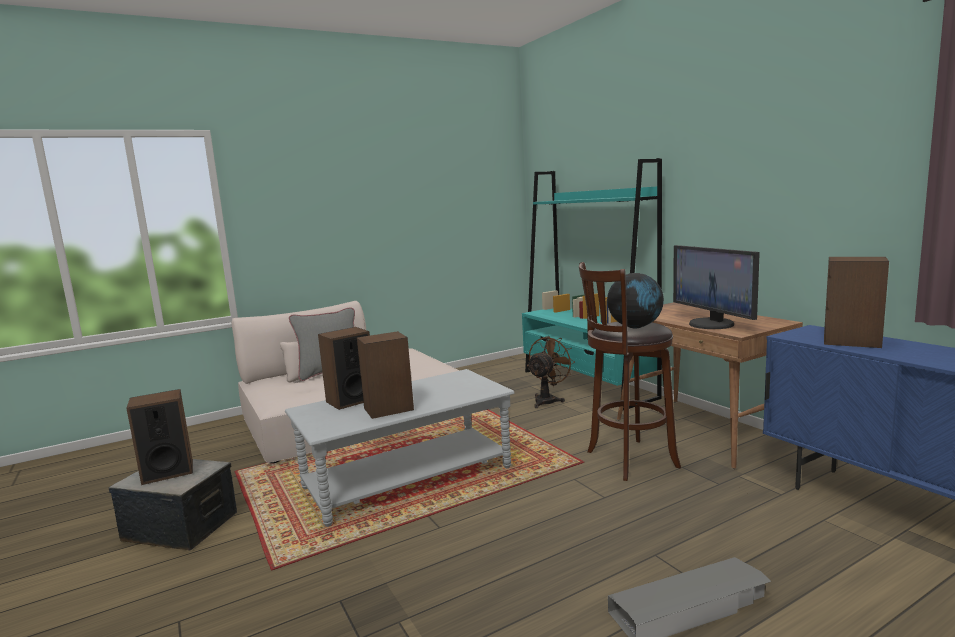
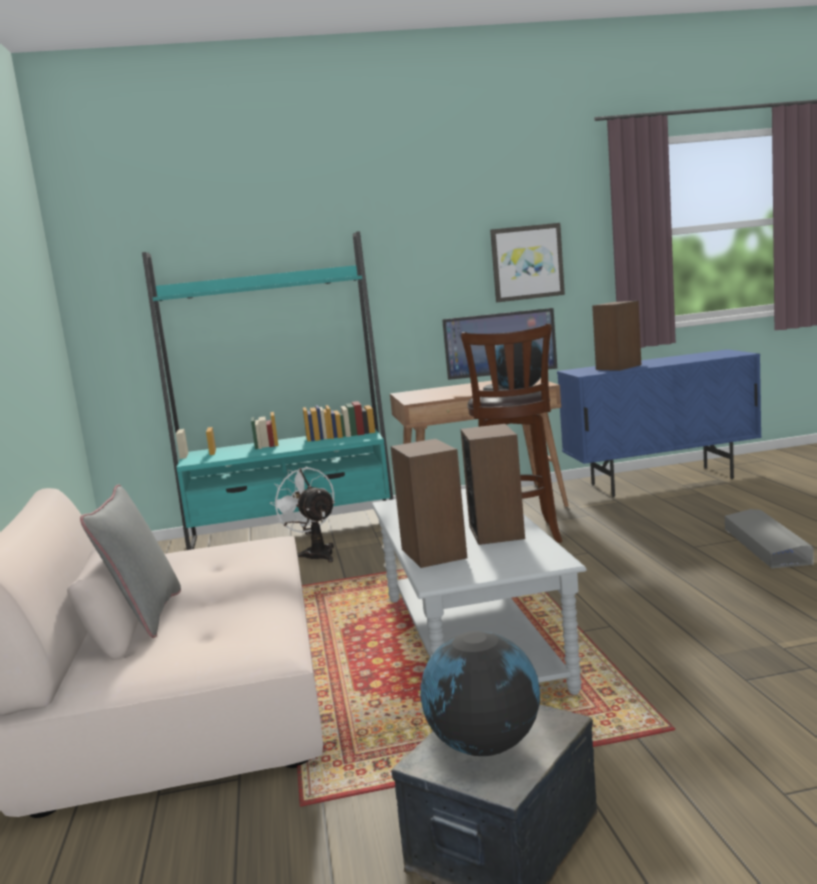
camera: 70 degrees left, 0 degrees up
speaker [126,389,193,485] -> globe [420,631,540,756]
brown fan [527,336,575,408] -> white fan [270,467,335,562]
none -> picture [490,223,565,302]

